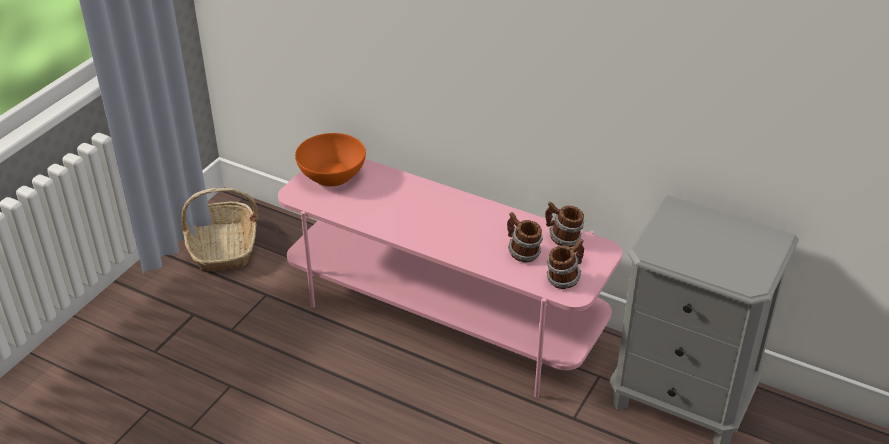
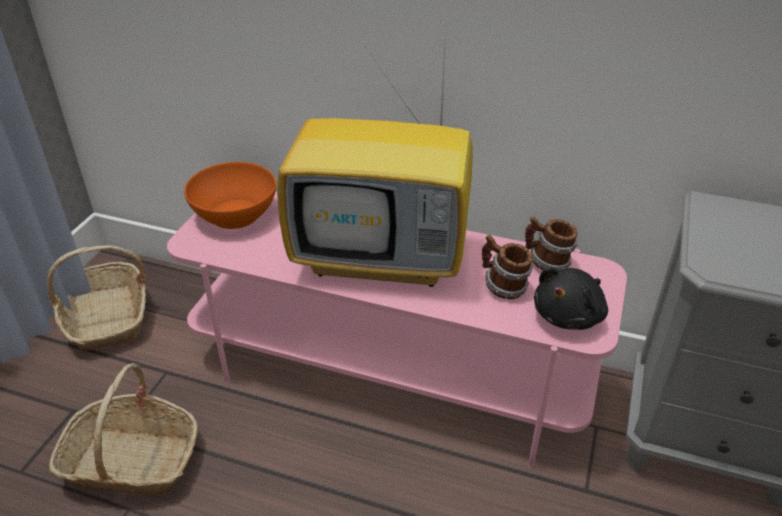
camera: 10 degrees left, 0 degrees up
mug [547,239,584,289] -> black plush toy [534,267,608,330]
none -> basket [49,363,198,495]
none -> television [277,33,473,287]

